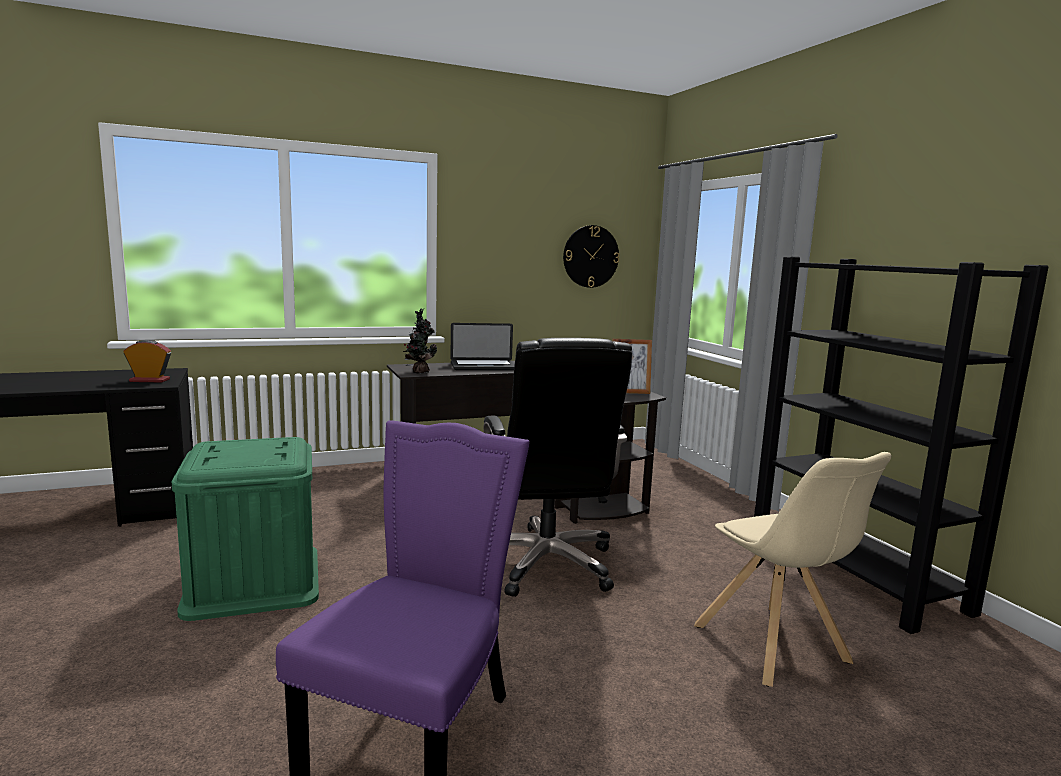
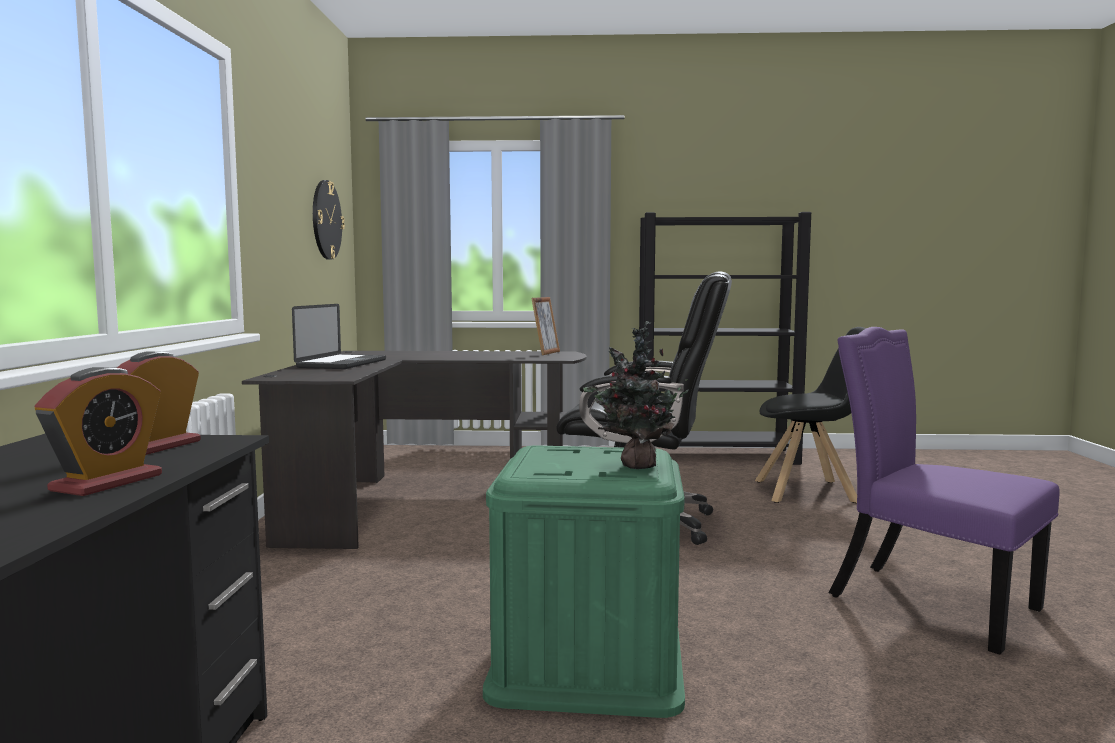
camera: 65 degrees left, 5 degrees down
potted plant [403,309,437,374] -> potted plant moved to [583,321,690,469]
beige chair [694,452,892,687] -> black chair [755,327,866,503]
none -> alarm clock [35,367,162,496]

